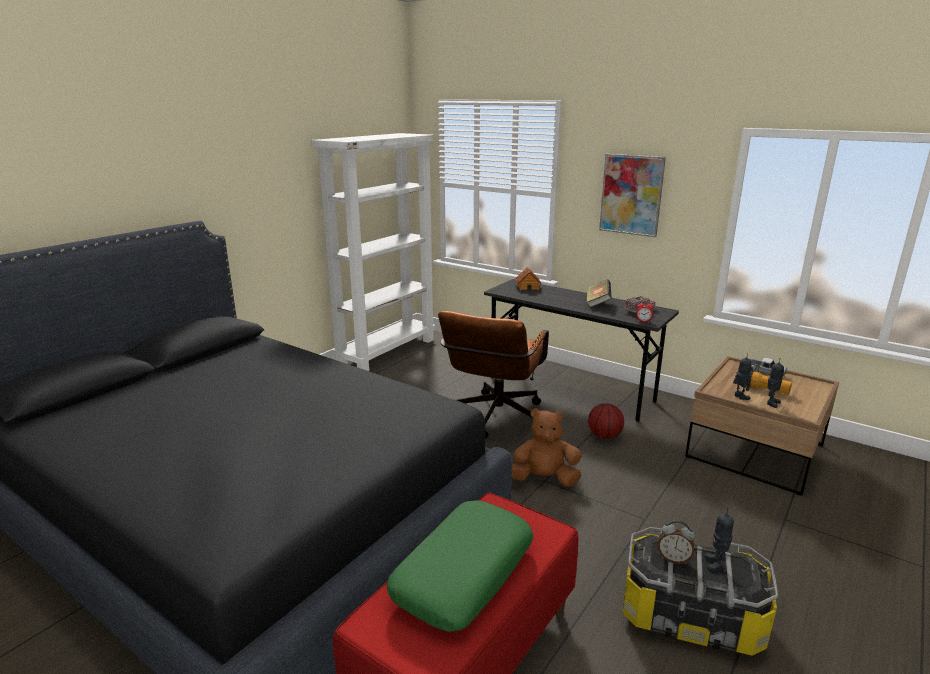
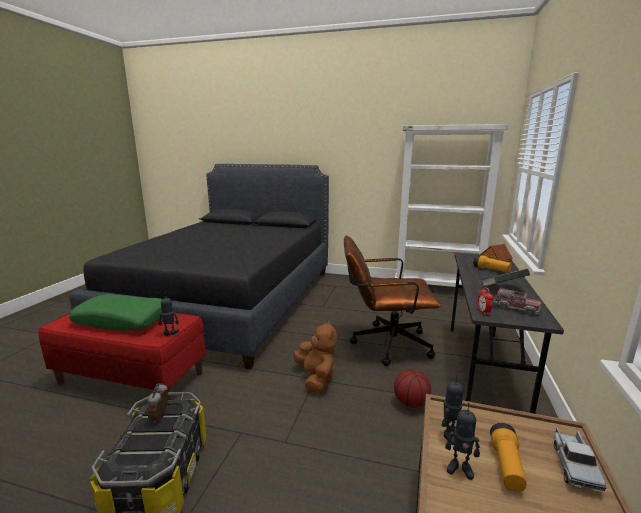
camera: 70 degrees right, 5 degrees down
picture [599,154,666,237] -> none
toy robot [705,508,734,572] -> toy robot moved to [159,295,179,336]
none -> flashlight [474,255,512,273]

